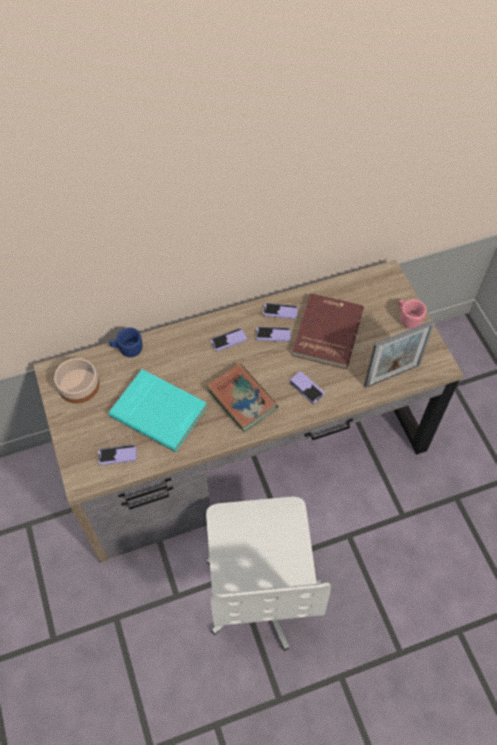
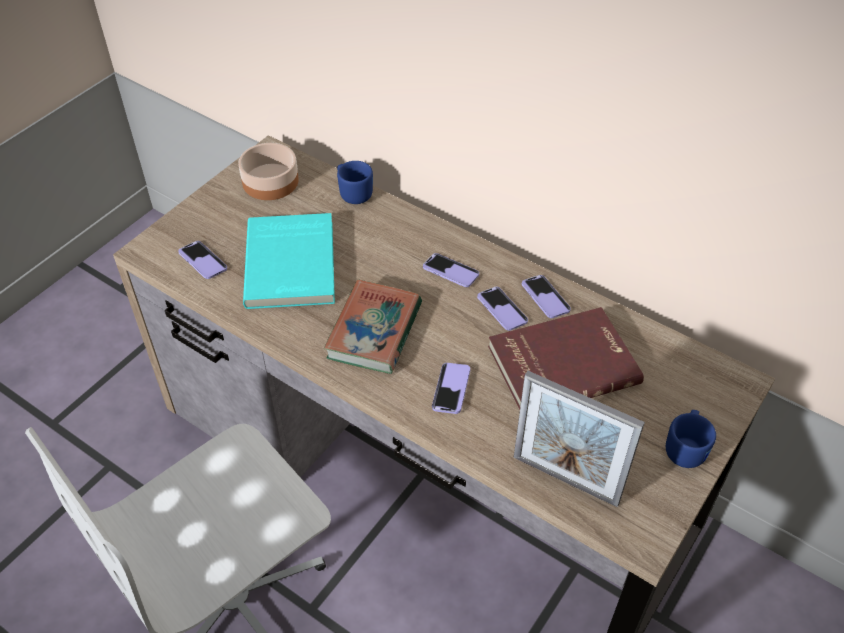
camera: 55 degrees right, 10 degrees down
pink mug [398,299,427,329] -> blue mug [666,410,716,468]

